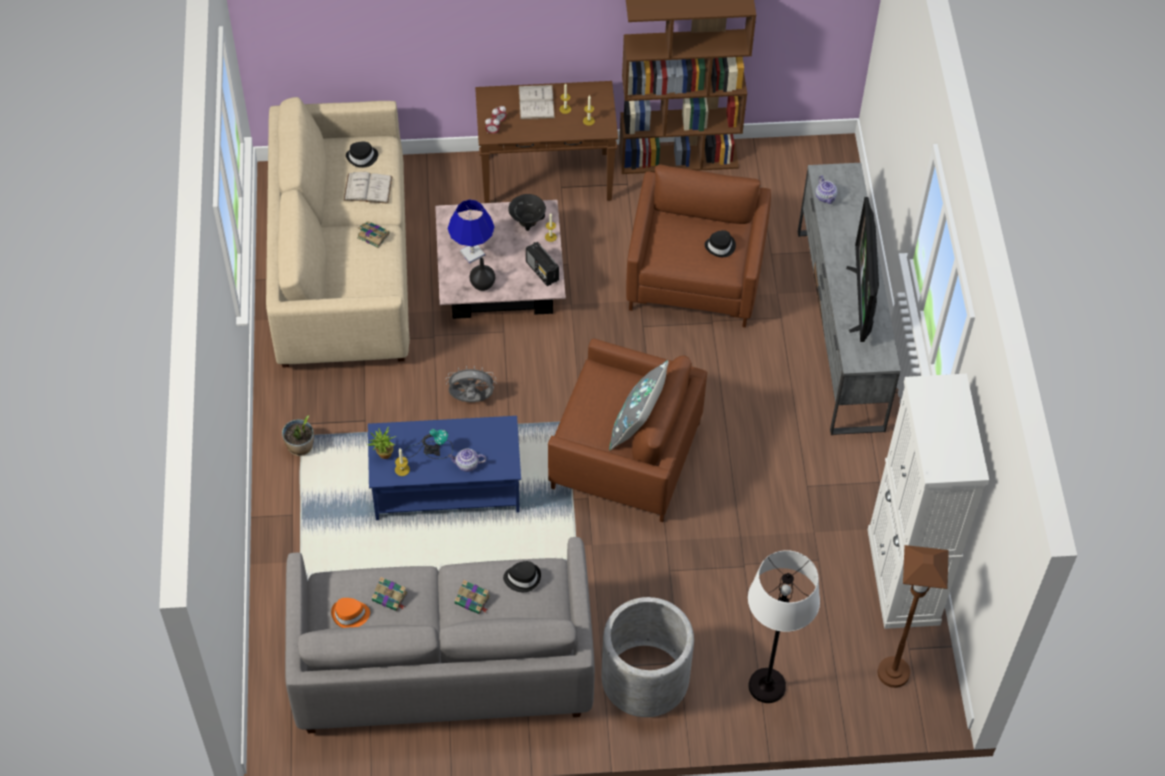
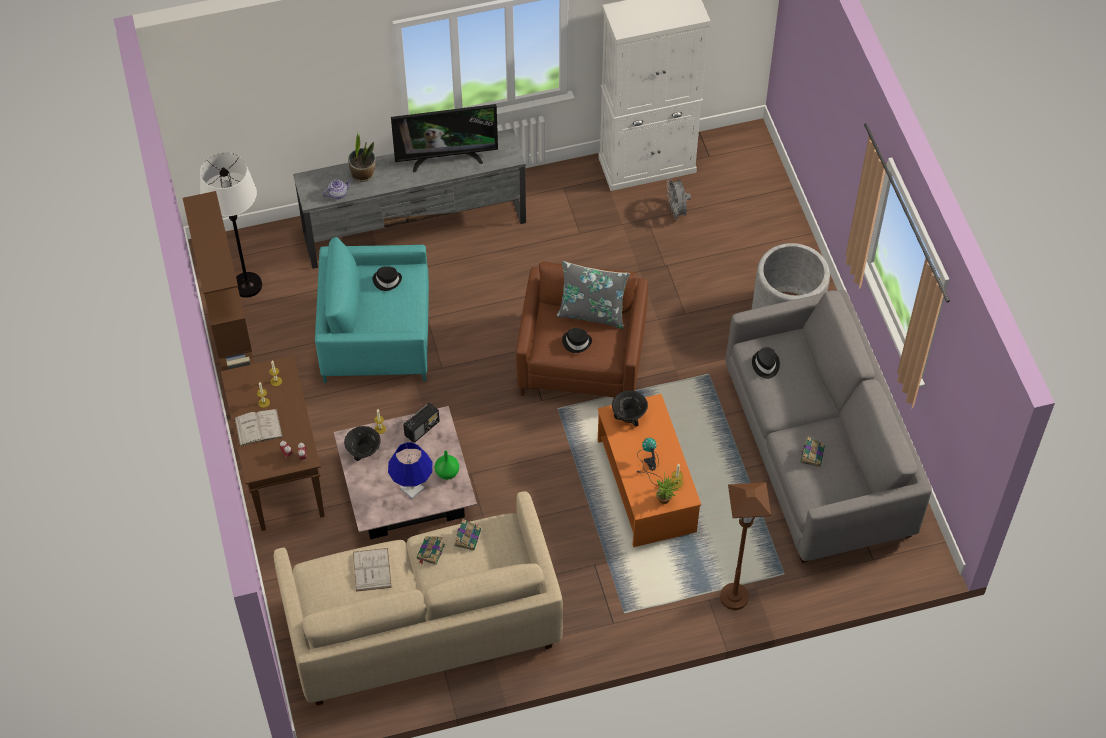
camera: 100 degrees left, 0 degrees up
potted plant [282,415,314,456] -> potted plant moved to [348,132,375,182]
orange hat [331,598,370,628] -> none
black hat [346,141,378,168] -> black hat moved to [562,328,592,353]
blue coffee table [368,416,521,520] -> orange coffee table [598,394,701,547]
grey fan [446,366,496,402] -> grey fan moved to [666,178,691,220]
teapot [448,448,486,472] -> none
book [454,580,490,614] -> book moved to [454,519,481,550]
black vase [469,258,495,291] -> green vase [435,451,459,480]
brown armchair [626,164,771,328] -> turquoise armchair [315,237,429,383]
white floor lamp [748,550,820,703] -> white floor lamp moved to [200,152,262,298]
brown floor lamp [878,545,949,688] -> brown floor lamp moved to [720,482,771,610]
none -> black bowl [612,390,648,426]

